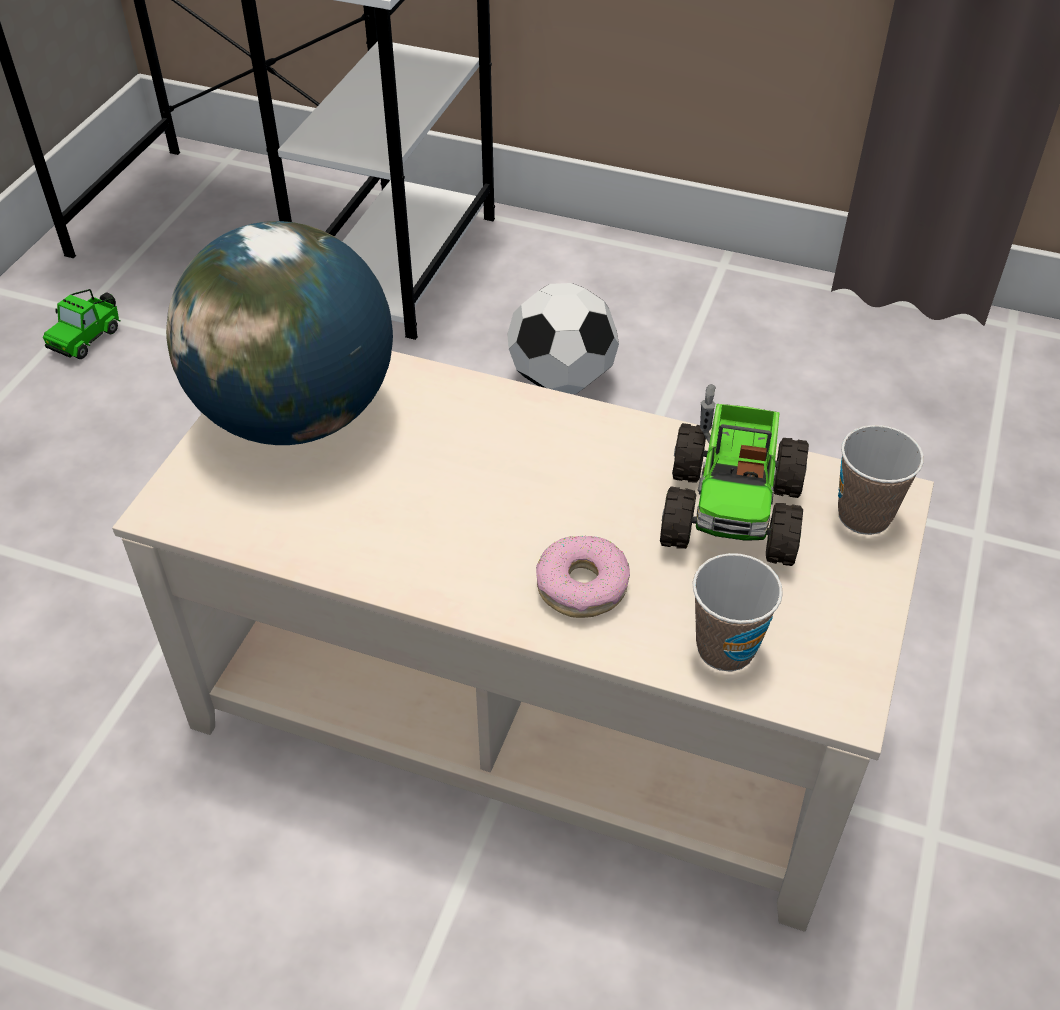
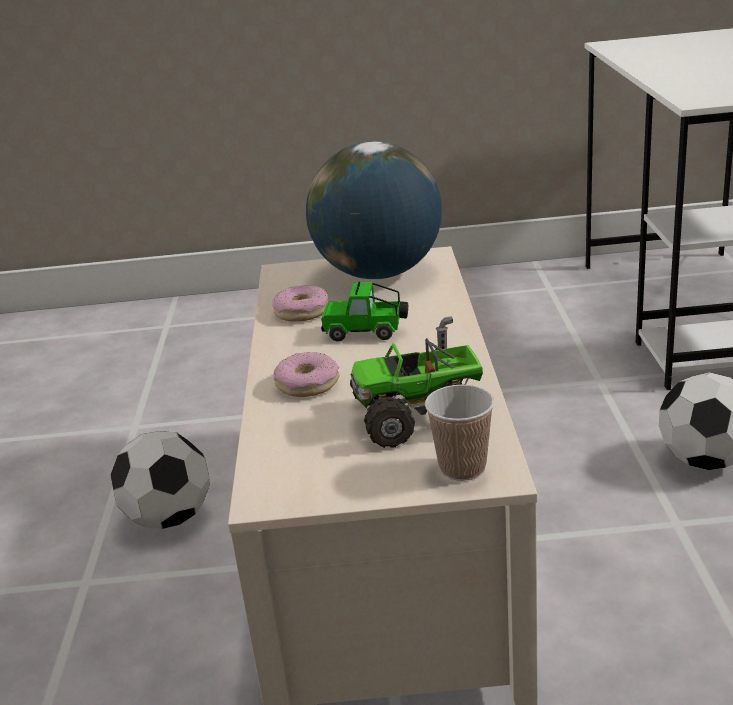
camera: 70 degrees right, 20 degrees down
toy car [43,289,120,359] -> toy car moved to [321,281,408,341]
cup [693,553,783,672] -> none
none -> football [110,431,210,529]
none -> donut [272,285,329,322]

